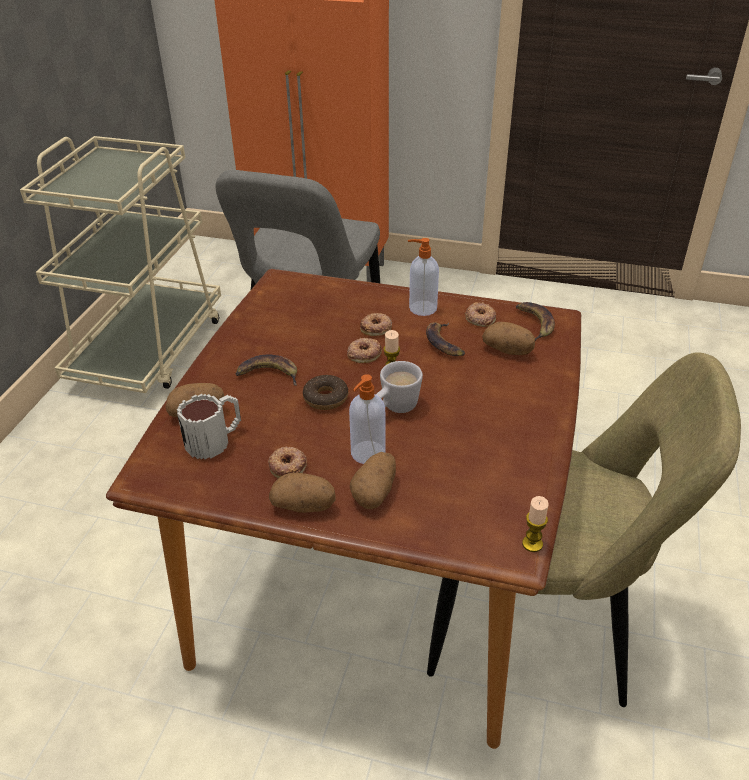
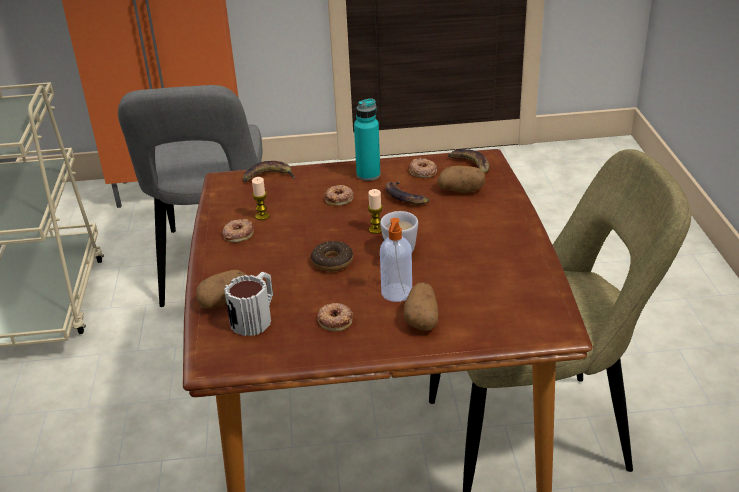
camera: 20 degrees left, 5 degrees down
banana [235,355,297,386] -> banana moved to [243,161,295,182]
potato [269,473,336,513] -> none
donut [347,338,382,363] -> donut moved to [222,219,254,243]
soap dispenser [408,238,439,316] -> turquoise bottle [354,98,381,181]
candle [522,496,549,552] -> candle moved to [252,177,269,220]

